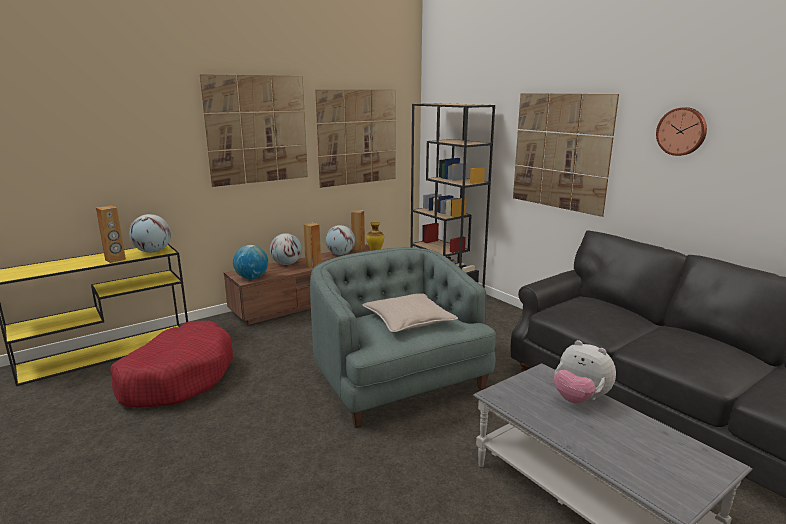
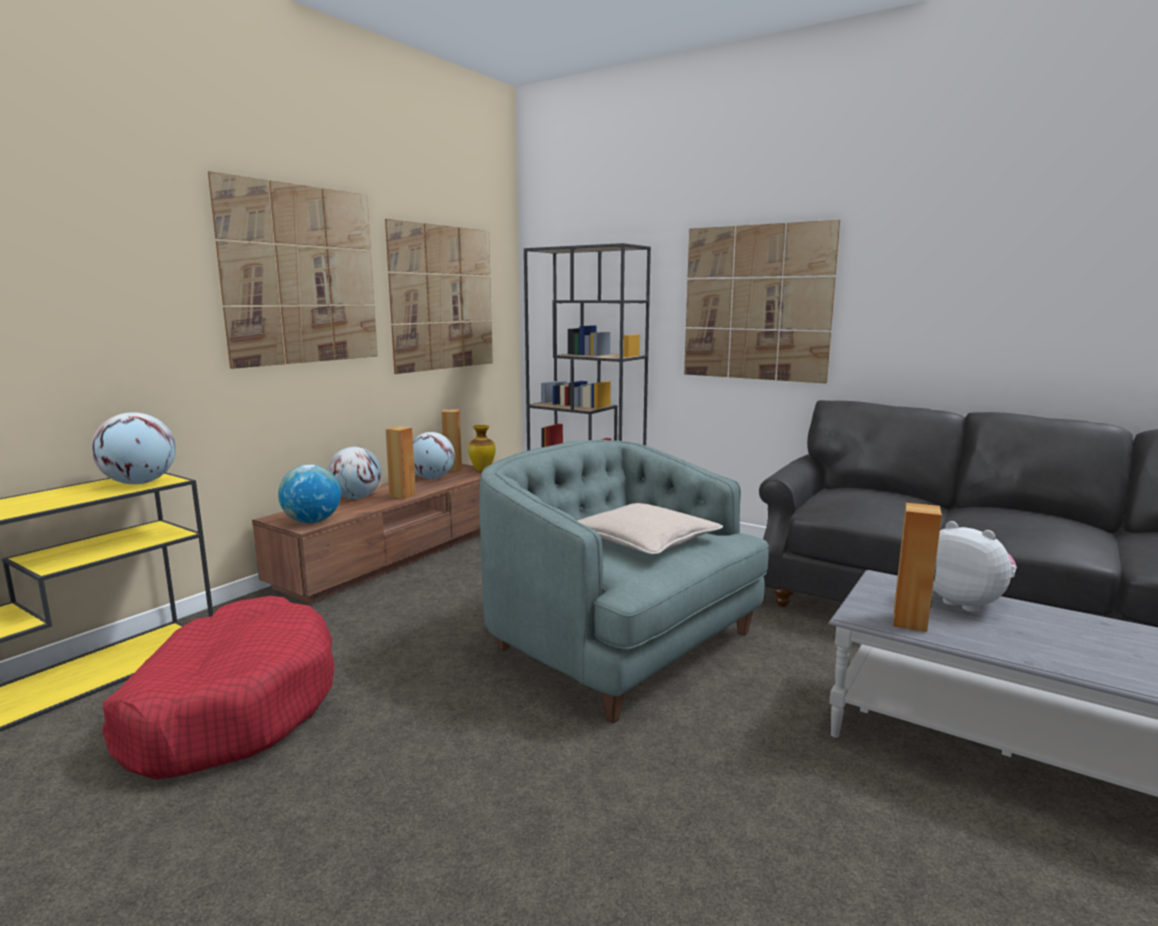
camera: 20 degrees left, 5 degrees down
brown speaker [96,206,126,263] -> brown speaker moved to [893,503,942,632]
plush toy [554,340,616,403] -> plush toy turned 150 degrees counterclockwise [933,521,1017,612]
wall clock [656,107,707,156] -> none

